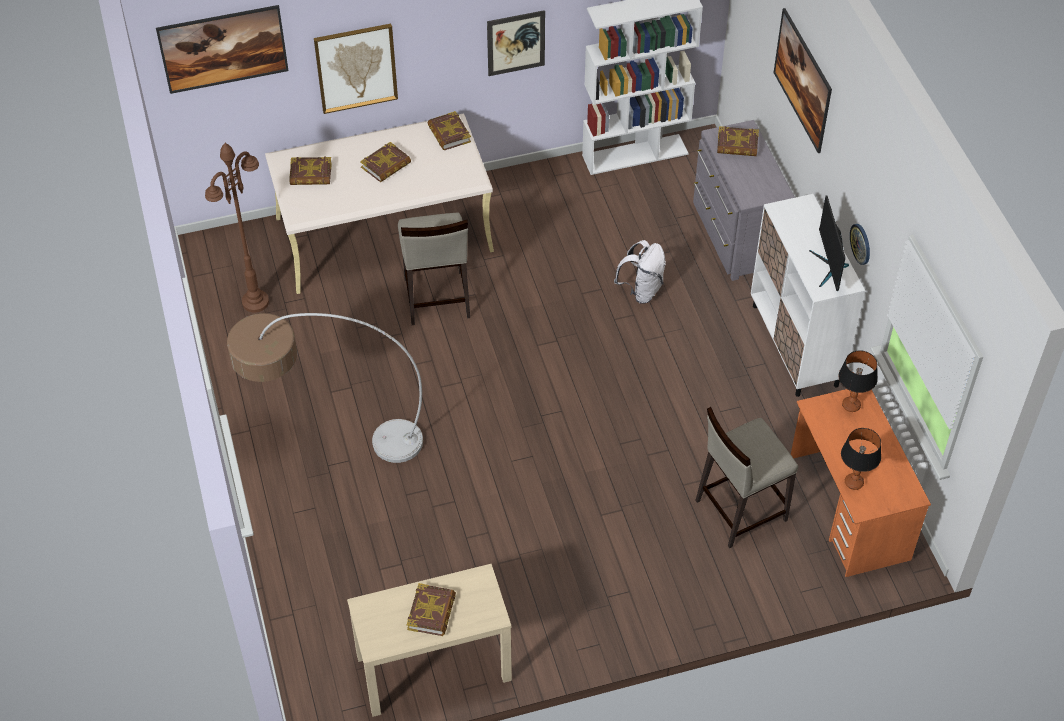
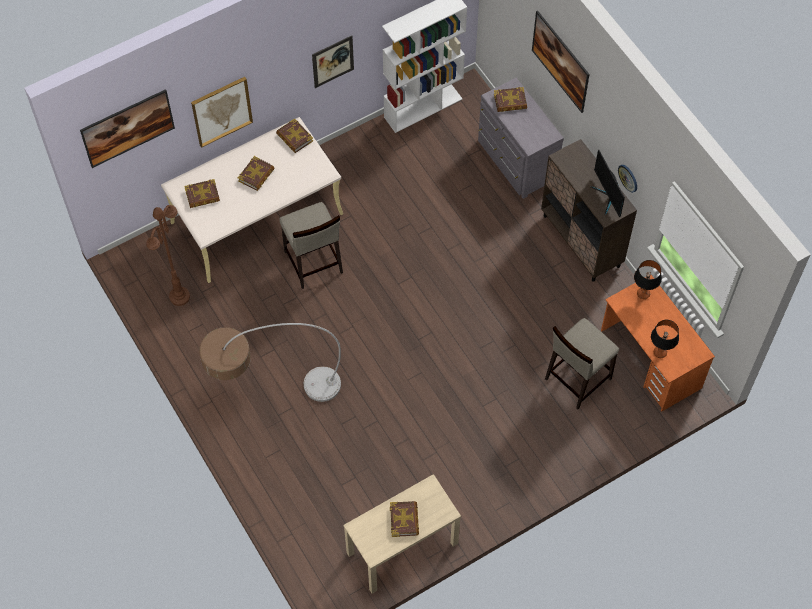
camera: 15 degrees left, 10 degrees up
white backpack [614,240,666,304] -> none
white cabinet [751,194,865,397] -> brown cabinet [541,139,637,282]

